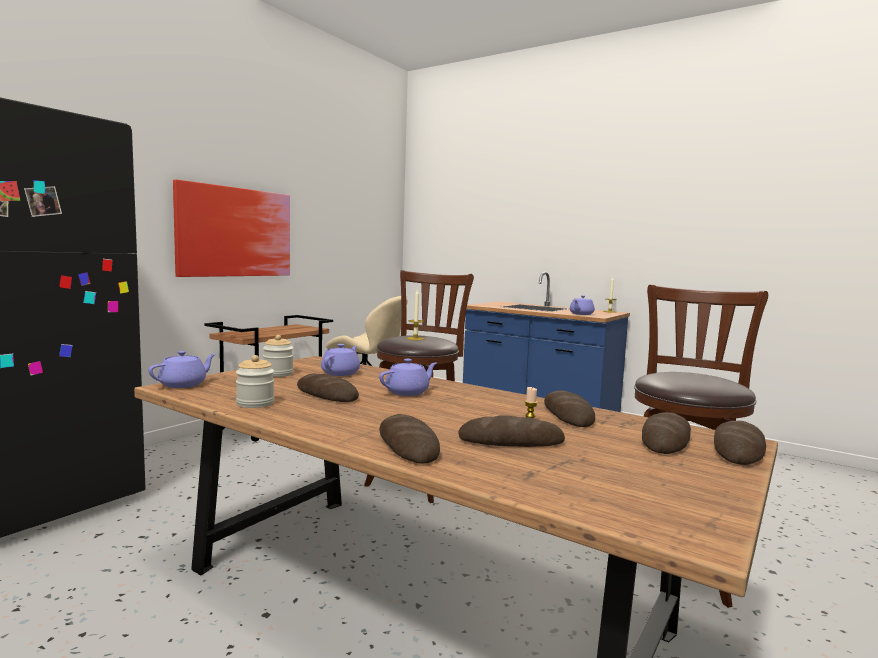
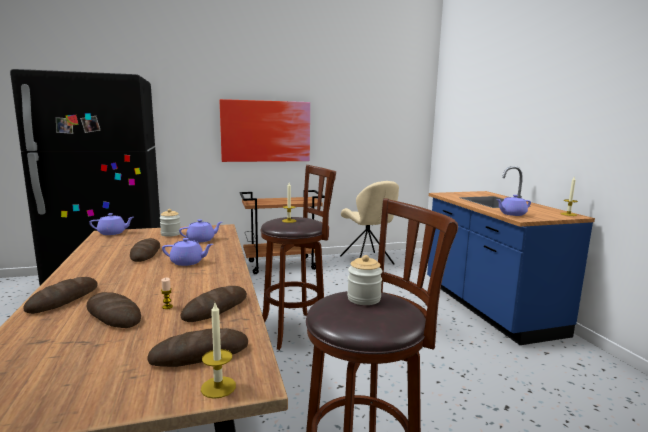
camera: 40 degrees right, 5 degrees up
jar [236,355,274,408] -> jar moved to [347,255,383,305]
bread [714,421,766,465] -> candle [201,303,236,399]

